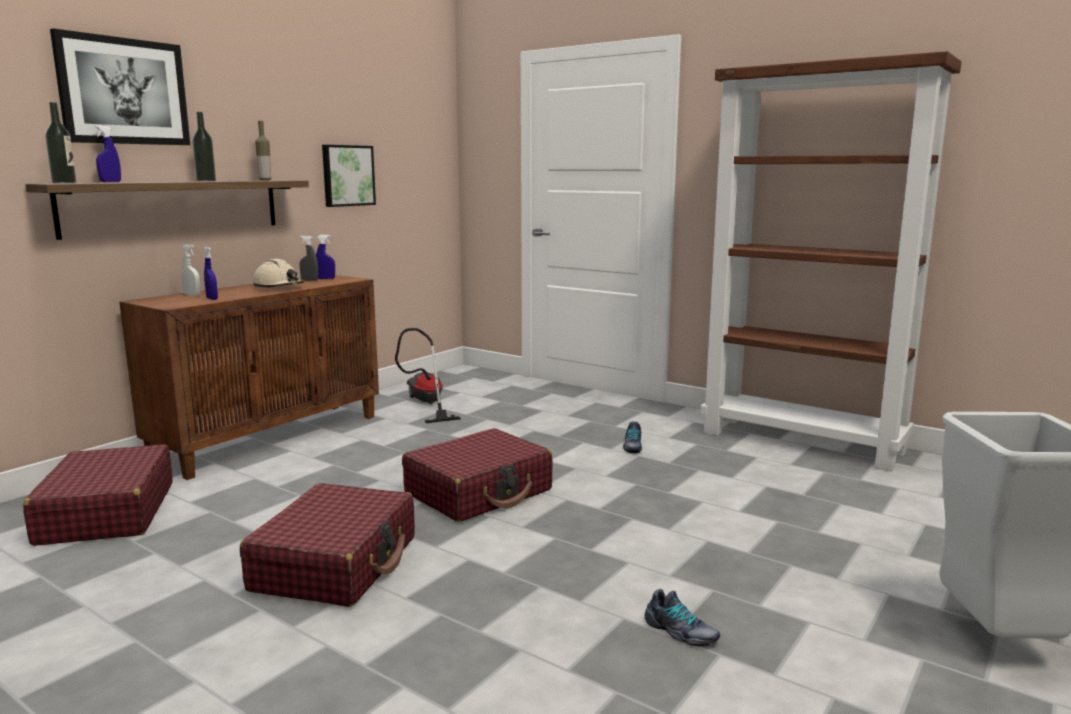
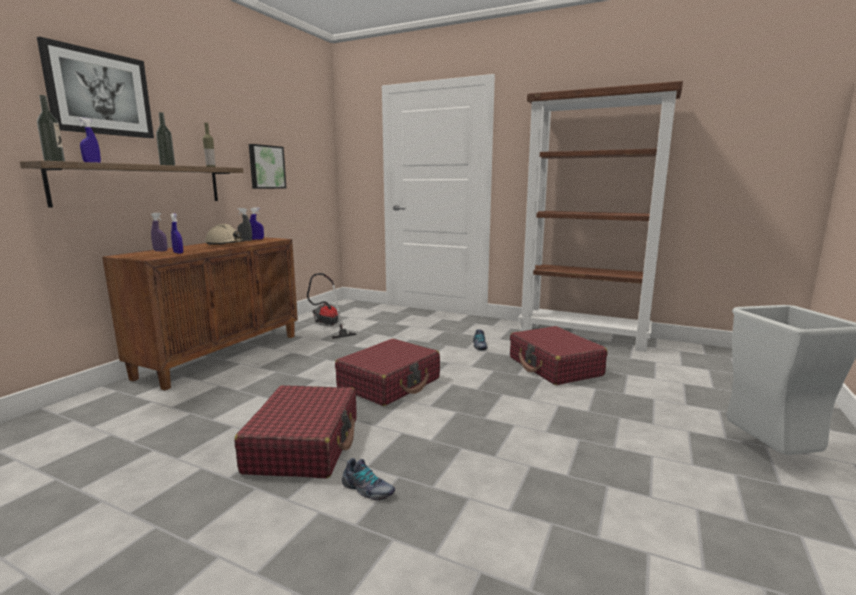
camera: 10 degrees left, 0 degrees up
red suitcase [23,444,172,546] -> red suitcase moved to [510,326,607,385]
white spray bottle [181,245,201,296] -> purple spray bottle [151,213,167,251]
shoe [645,589,720,647] -> shoe moved to [342,458,395,500]

